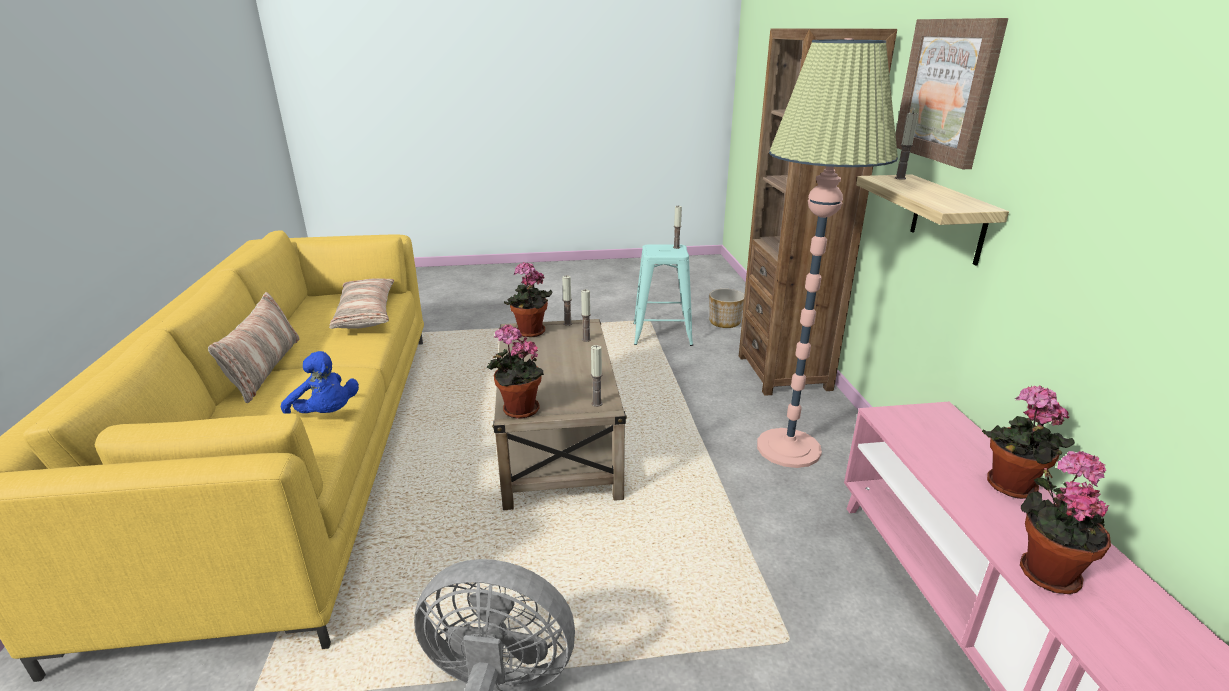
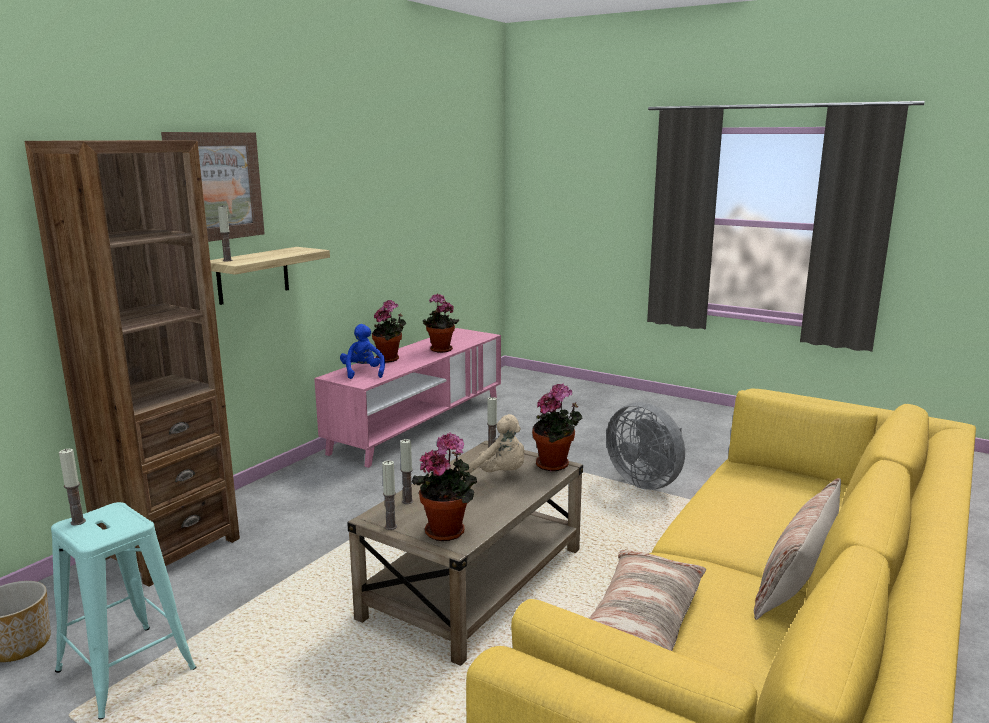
camera: 140 degrees left, 10 degrees down
blue plush toy [281,351,359,414] -> blue plush toy moved to [340,324,385,379]
floor lamp [757,38,898,468] -> none
none -> beige plush toy [464,414,524,473]

